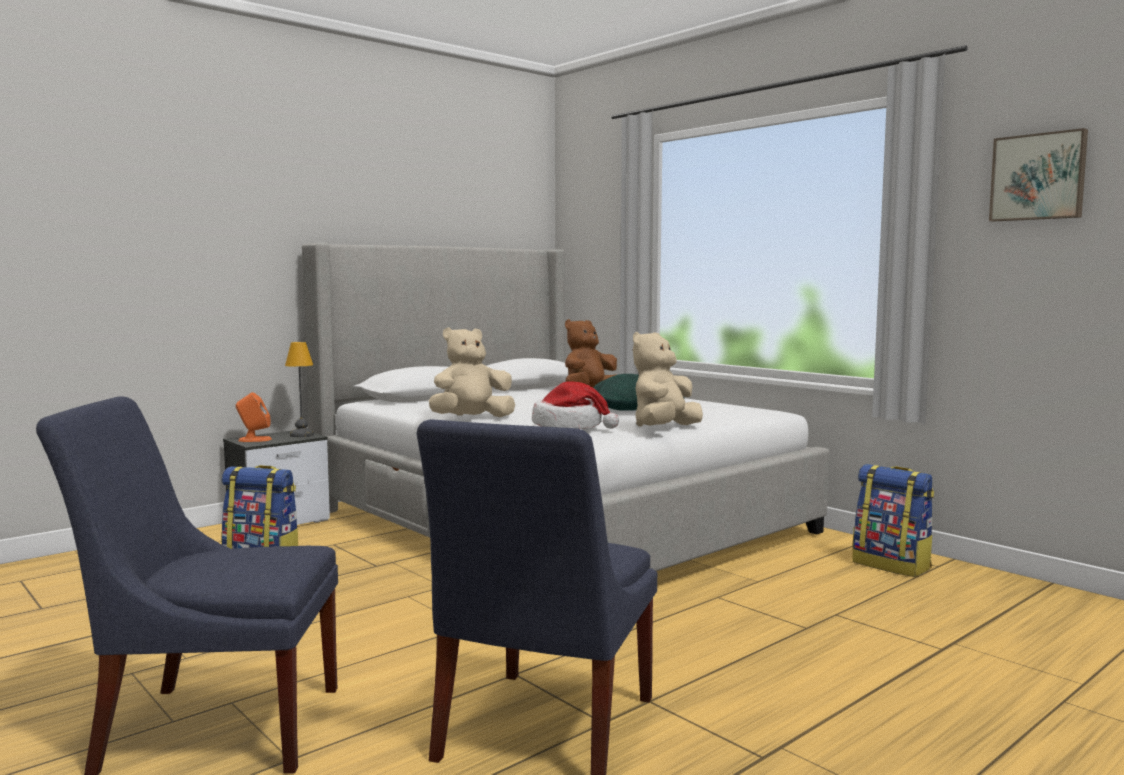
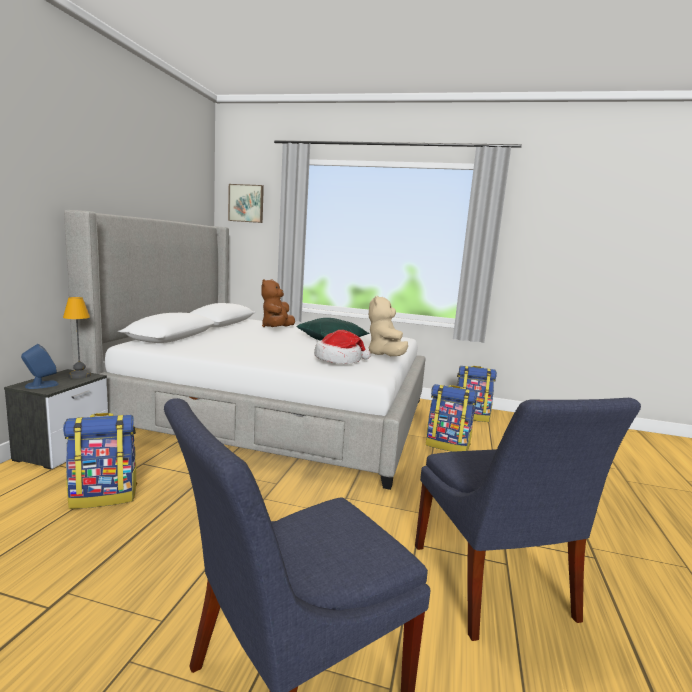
camera: 35 degrees left, 5 degrees up
orange speaker [236,392,272,442] -> blue speaker [21,344,59,389]
beige plush toy [429,327,515,417] -> none
picture [989,128,1088,222] -> picture moved to [228,184,264,223]
none -> backpack [426,384,477,452]

